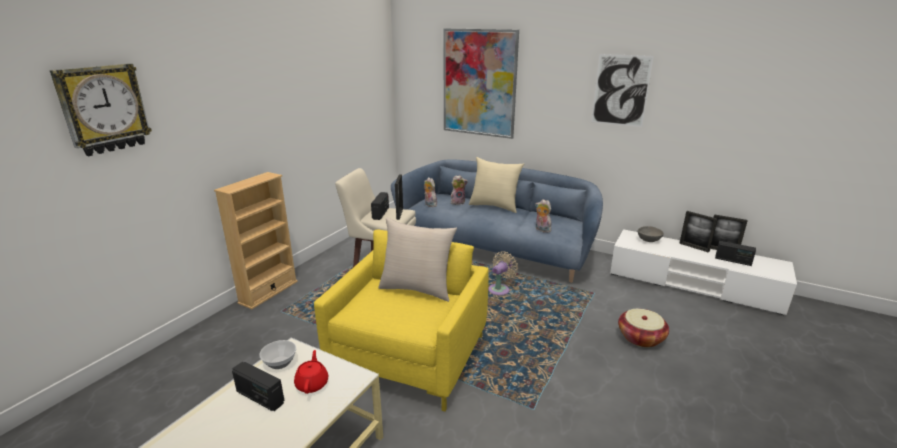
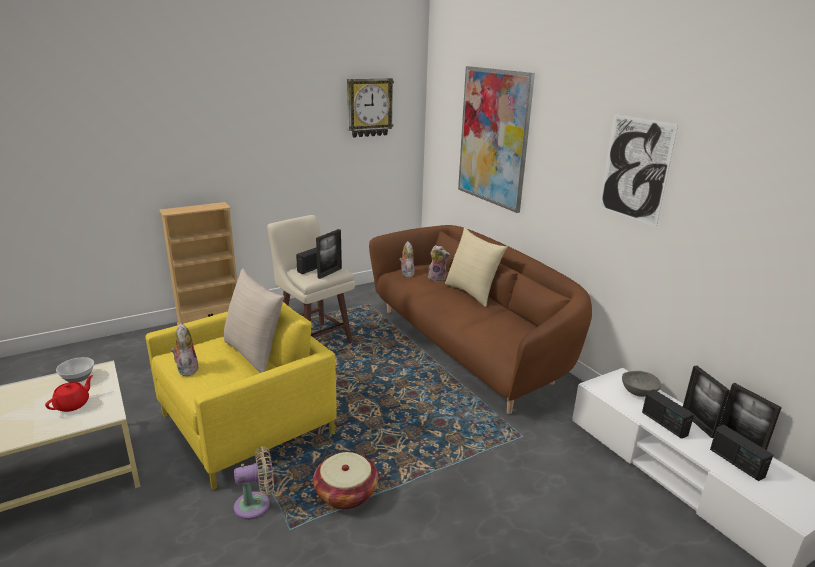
camera: 30 degrees right, 0 degrees up
wall clock [50,64,152,156] -> wall clock moved to [347,78,394,138]
radio [232,362,284,411] -> radio moved to [642,389,694,439]
blue sofa [391,159,603,283] -> brown sofa [369,225,592,414]
beige fan [488,251,518,295] -> beige fan moved to [234,446,274,520]
plush toy [535,199,551,233] -> plush toy moved to [171,323,199,376]
basket [618,309,669,347] -> basket moved to [313,452,378,509]

